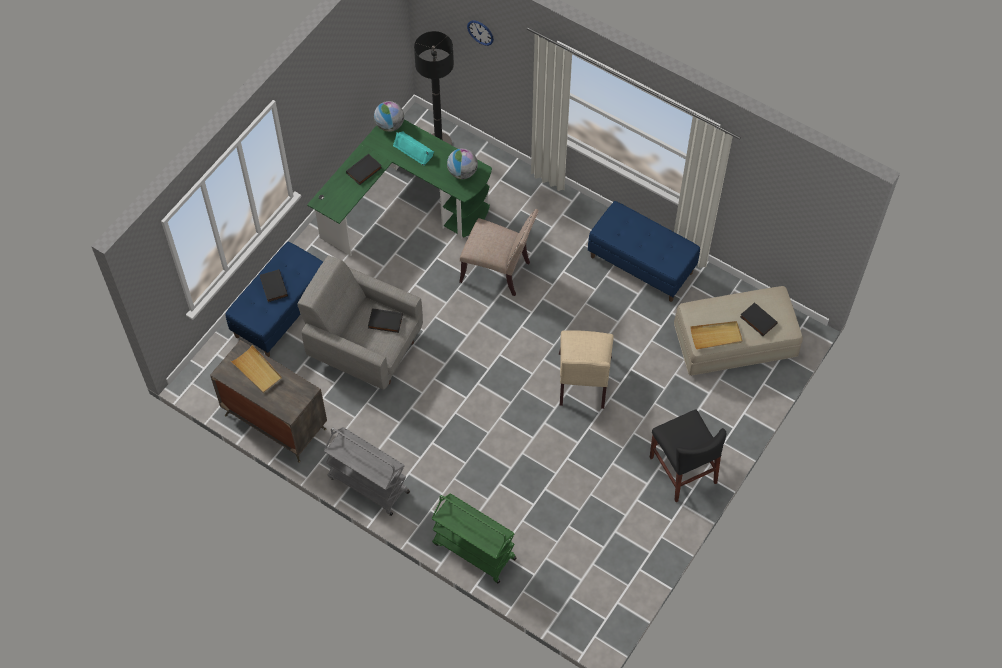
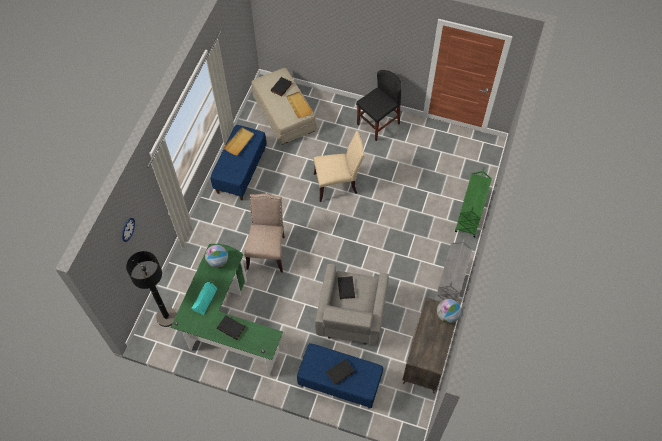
camera: 105 degrees left, 0 degrees up
beige tray [231,345,282,393] -> beige tray moved to [223,127,254,155]
globe [374,101,404,132] -> globe moved to [437,299,461,323]

